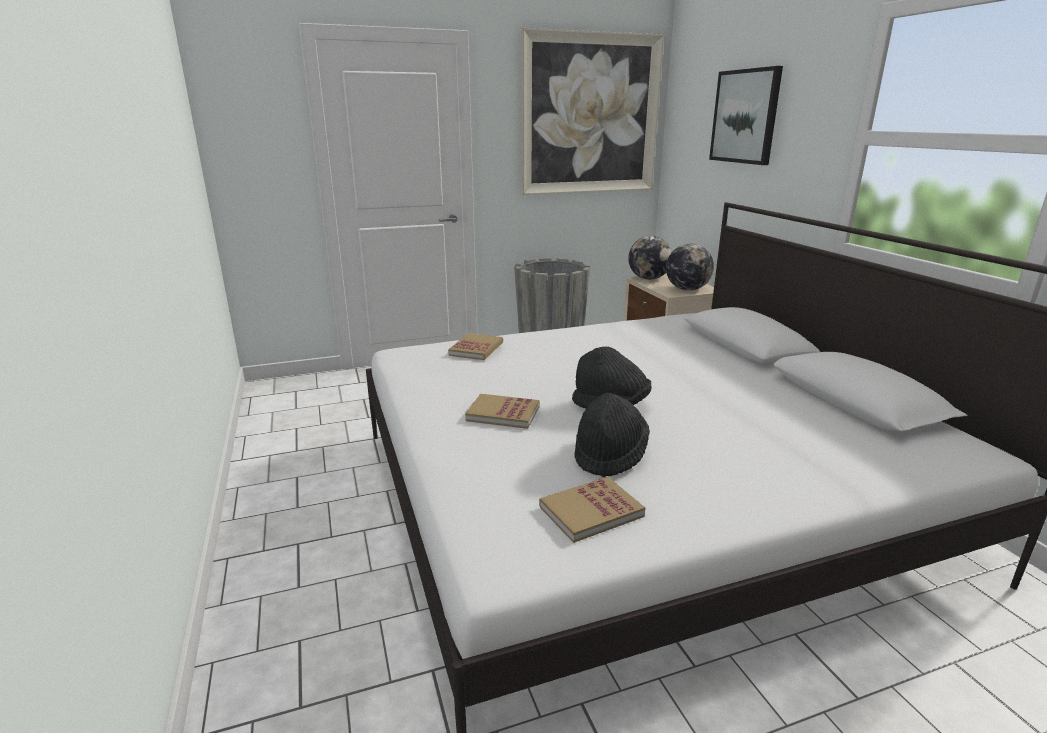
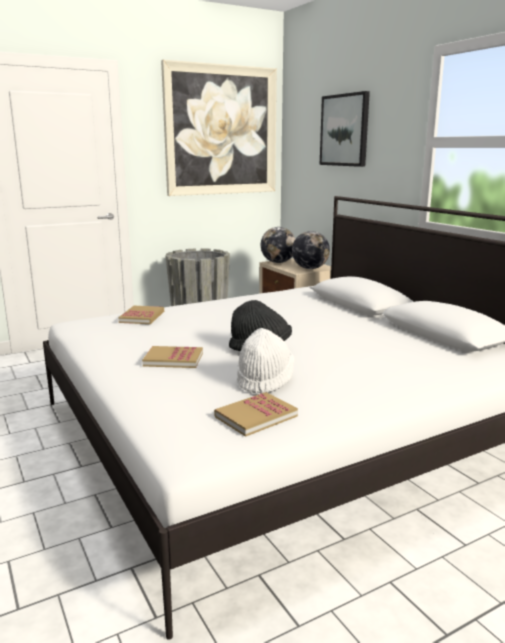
camera: 10 degrees left, 5 degrees down
black hat [575,393,650,478] -> white hat [237,328,295,394]

